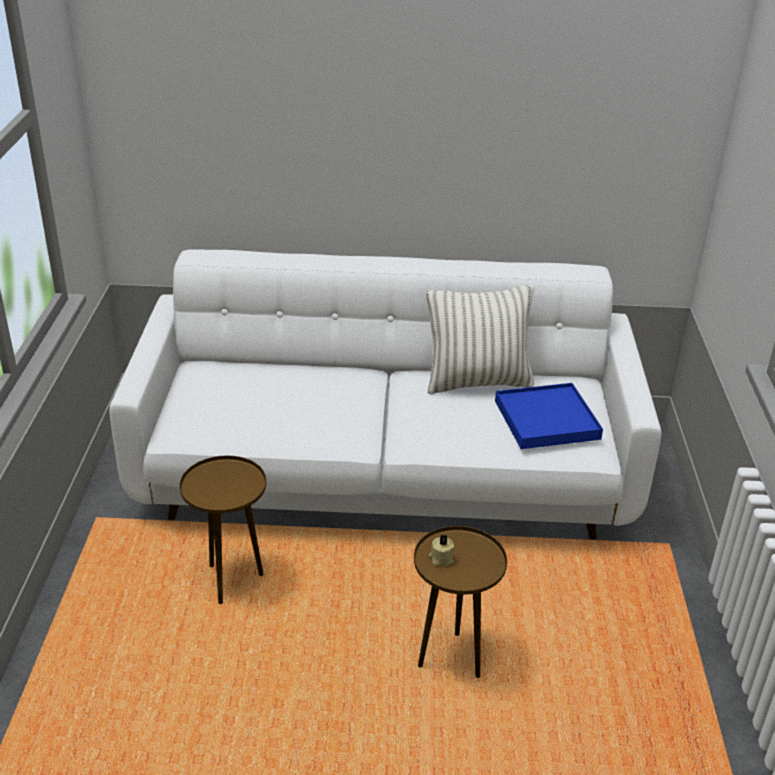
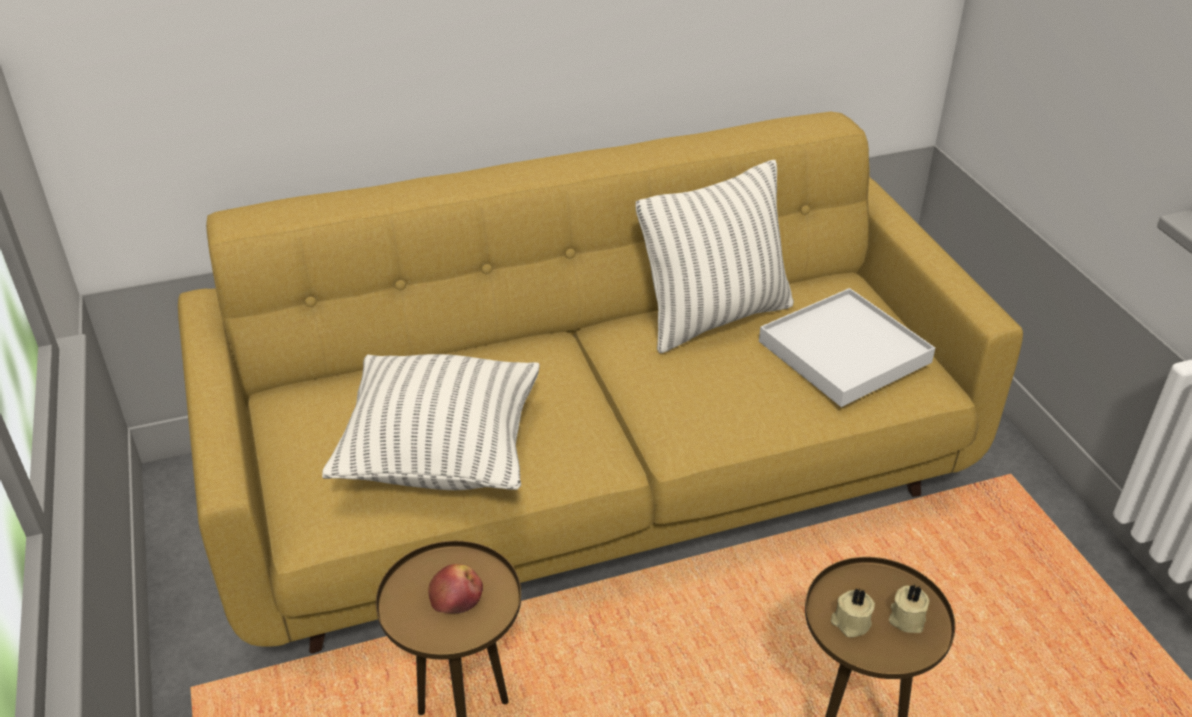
camera: 20 degrees left, 5 degrees up
white sofa [109,249,662,540] -> yellow sofa [178,112,1023,654]
blue tray [495,383,603,449] -> white tray [759,288,935,407]
none -> pillow [322,354,540,490]
none -> apple [428,564,483,614]
none -> beige candle [889,584,930,633]

